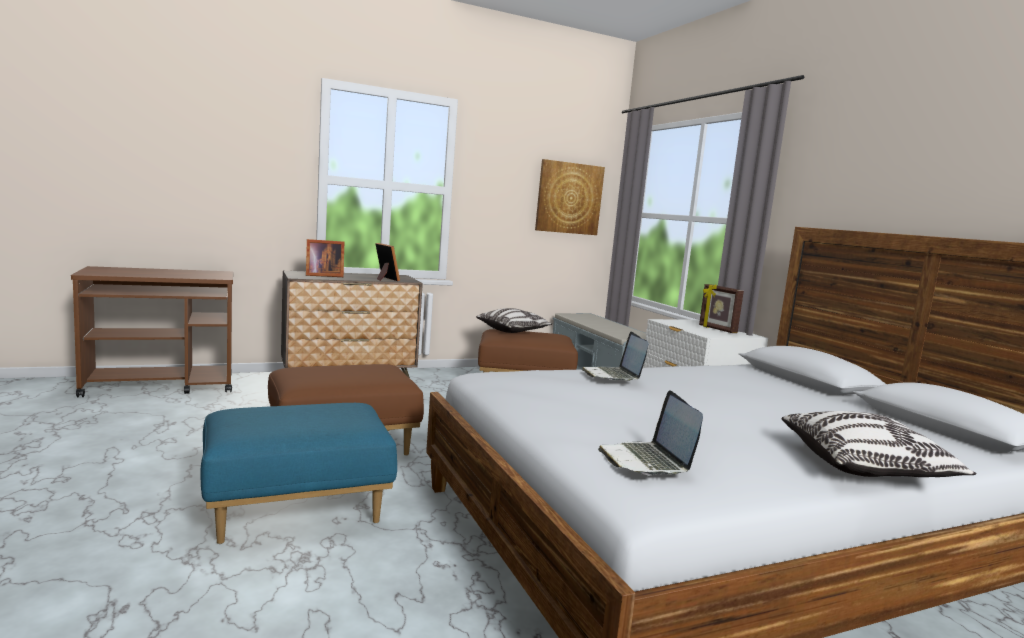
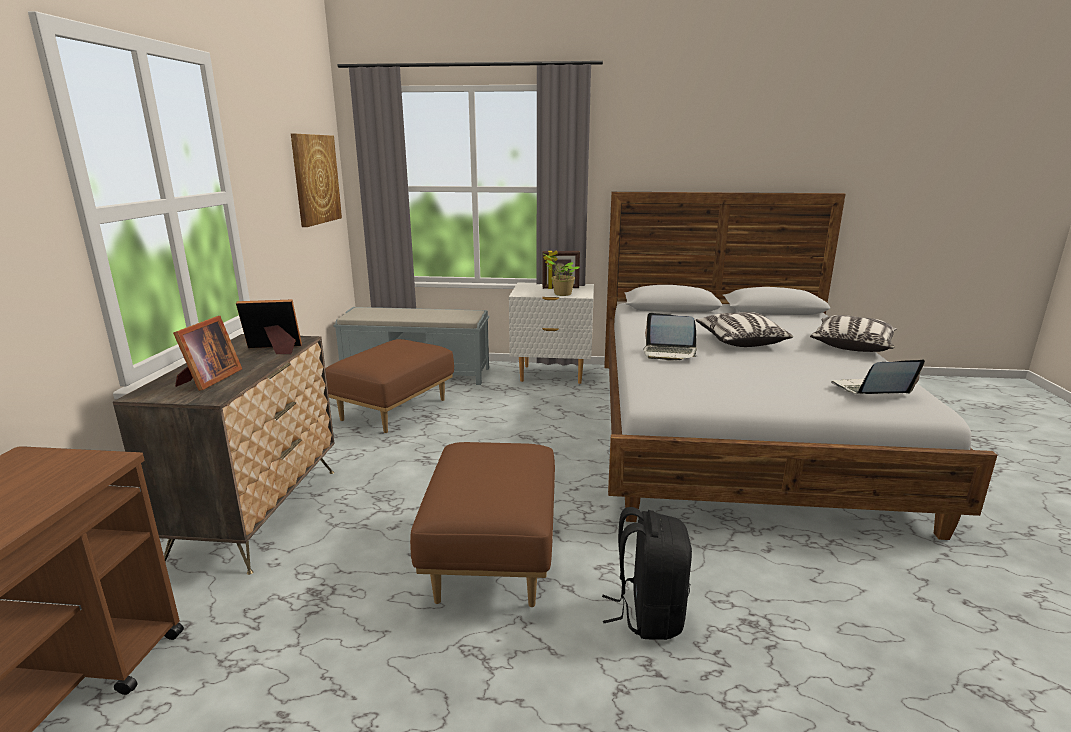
camera: 60 degrees left, 10 degrees up
blue ottoman [200,403,397,544] -> black backpack [602,507,692,640]
pillow [476,308,552,333] -> pillow moved to [695,312,793,347]
laptop [598,390,703,475] -> laptop turned 150 degrees clockwise [831,359,925,394]
none -> potted plant [544,254,580,296]

